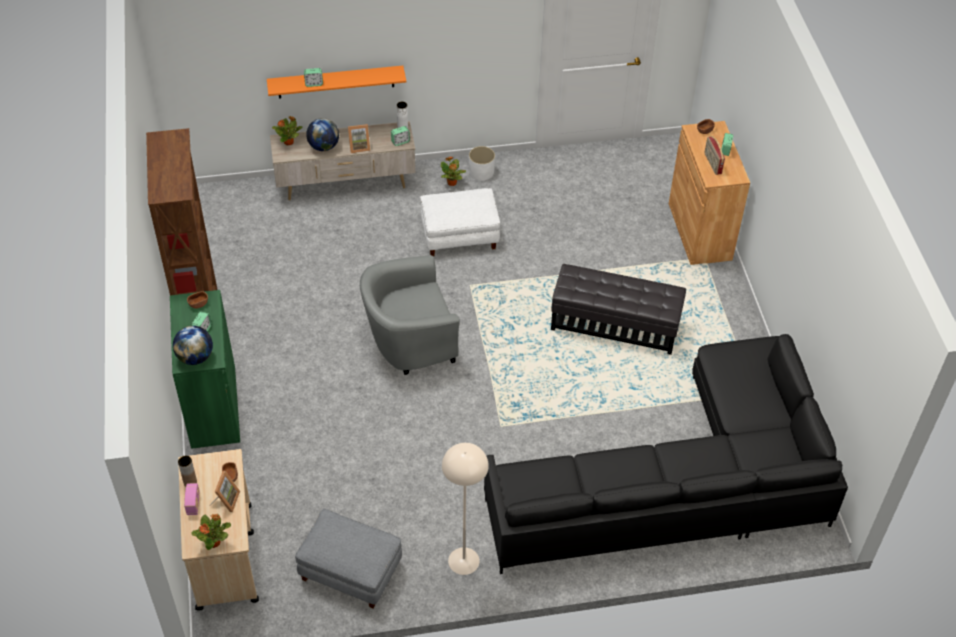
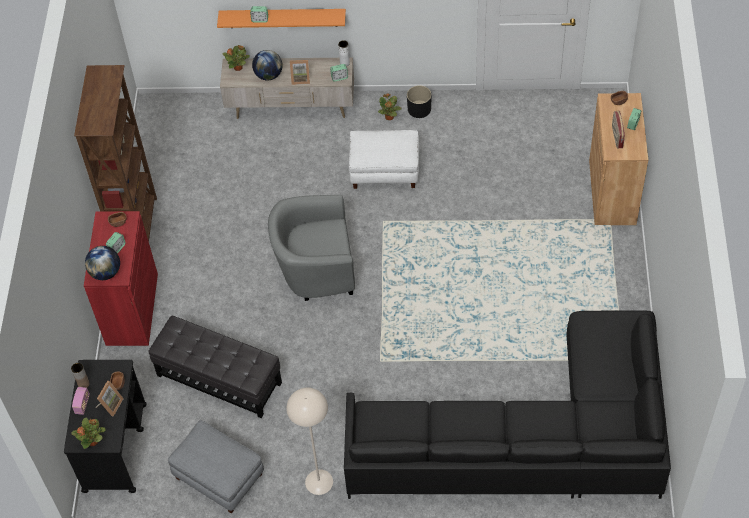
camera: 15 degrees right, 5 degrees up
green cabinet [170,290,240,449] -> red cabinet [84,211,158,346]
beige cart [178,449,259,611] -> black cart [64,360,146,493]
white planter [469,146,495,181] -> black planter [407,85,431,118]
black ottoman [551,264,686,355] -> black ottoman moved to [148,316,282,418]

